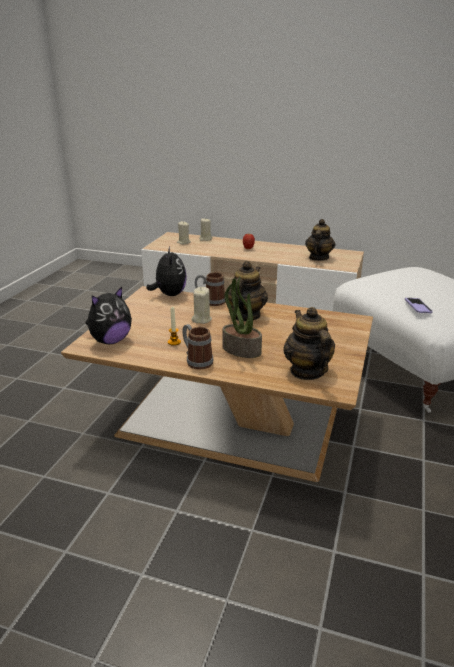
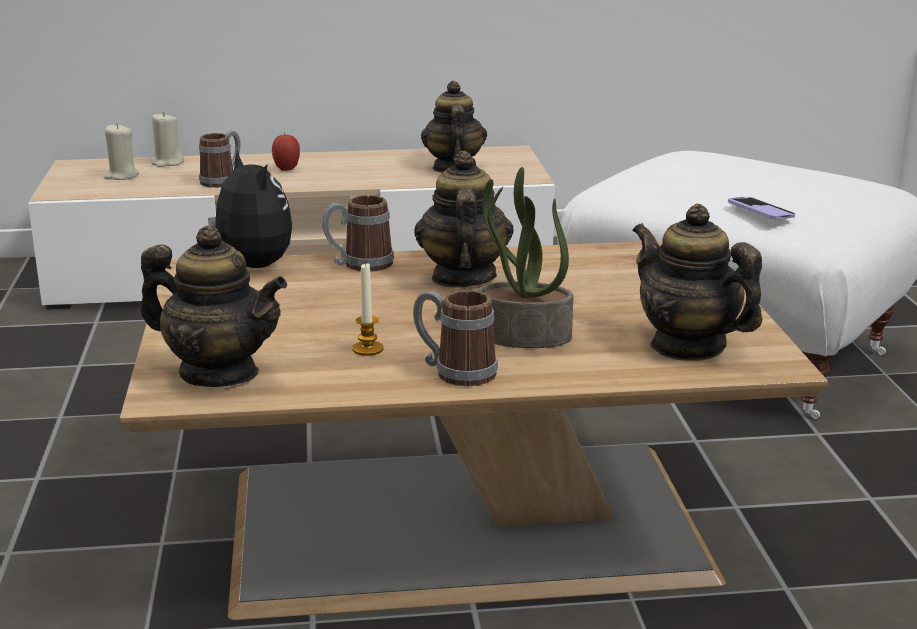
camera: 25 degrees left, 5 degrees down
plush toy [85,287,132,344] -> teapot [141,226,287,387]
beige candle [191,287,212,324] -> none
none -> mug [199,131,241,188]

